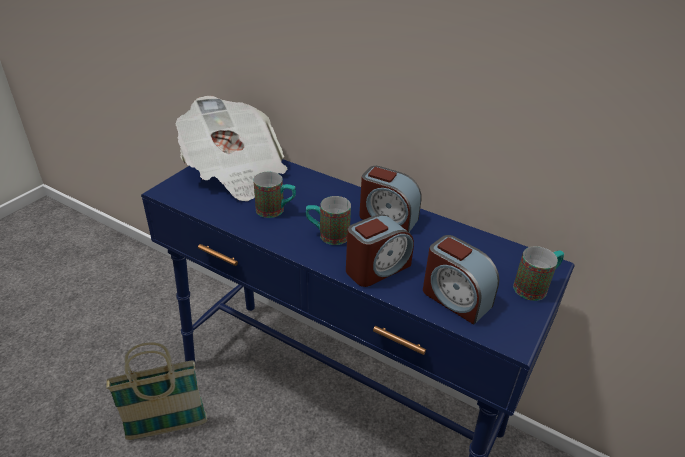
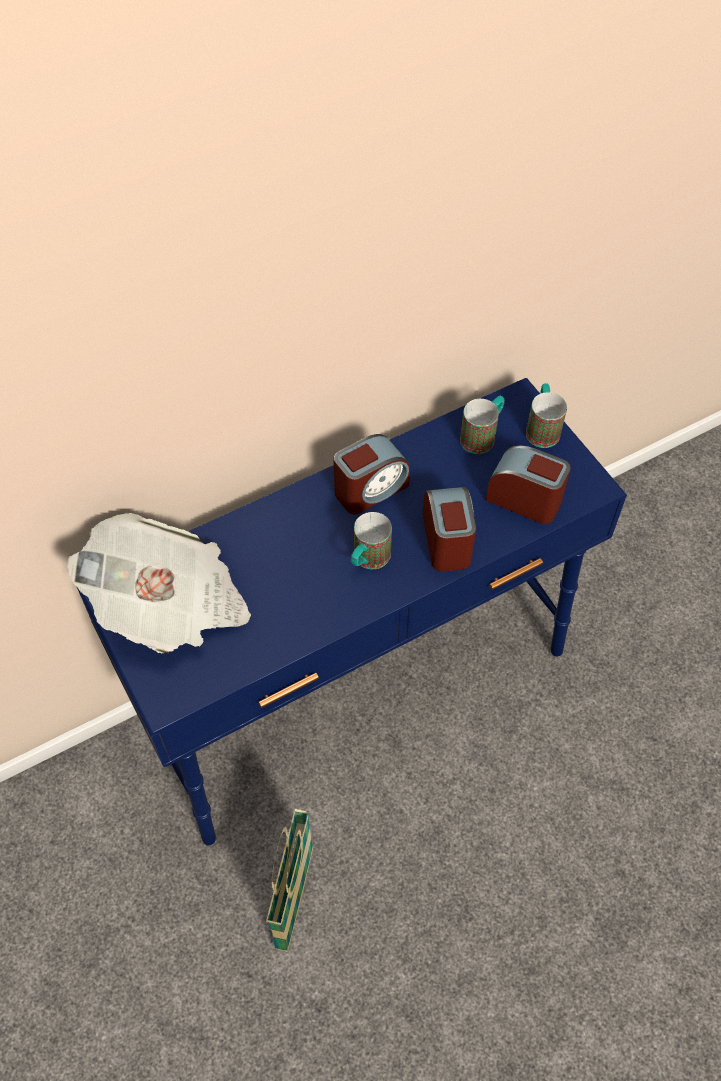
camera: 60 degrees left, 20 degrees up
mug [253,172,296,218] -> mug moved to [460,396,504,454]
alarm clock [423,235,499,325] -> alarm clock turned 135 degrees counterclockwise [486,445,571,524]

